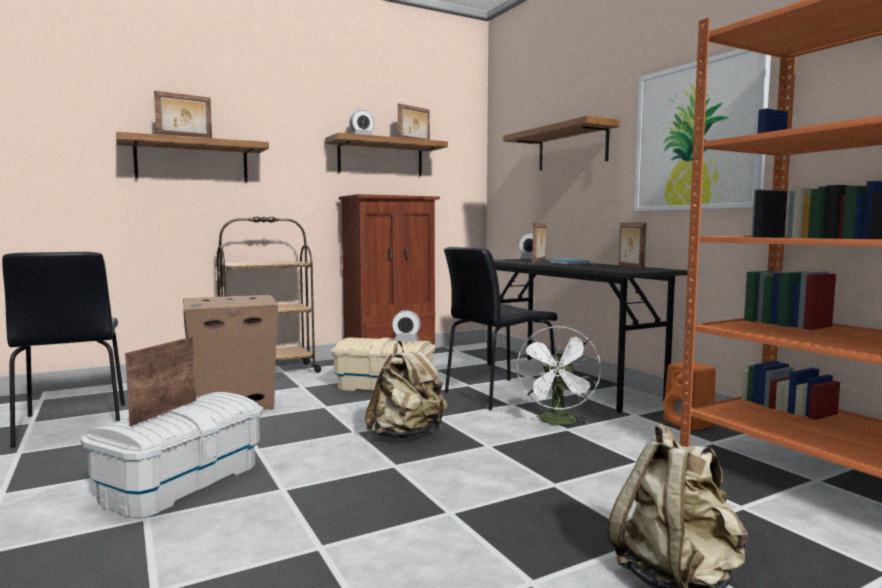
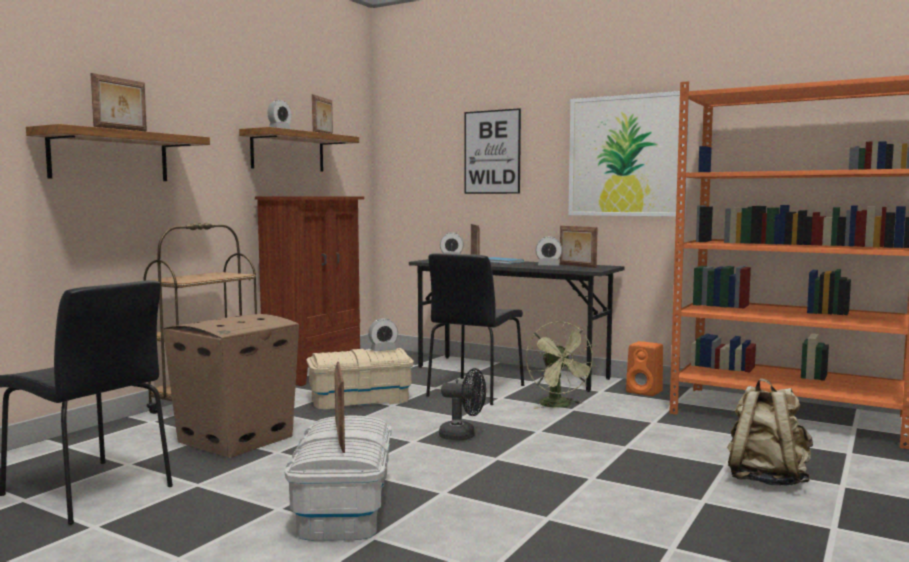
camera: 30 degrees left, 0 degrees up
beige backpack [365,341,447,439] -> black fan [439,368,486,441]
shelf [503,116,620,170] -> picture [464,108,521,194]
white fan [517,326,601,425] -> green fan [526,321,596,409]
none -> alarm clock [536,236,562,265]

